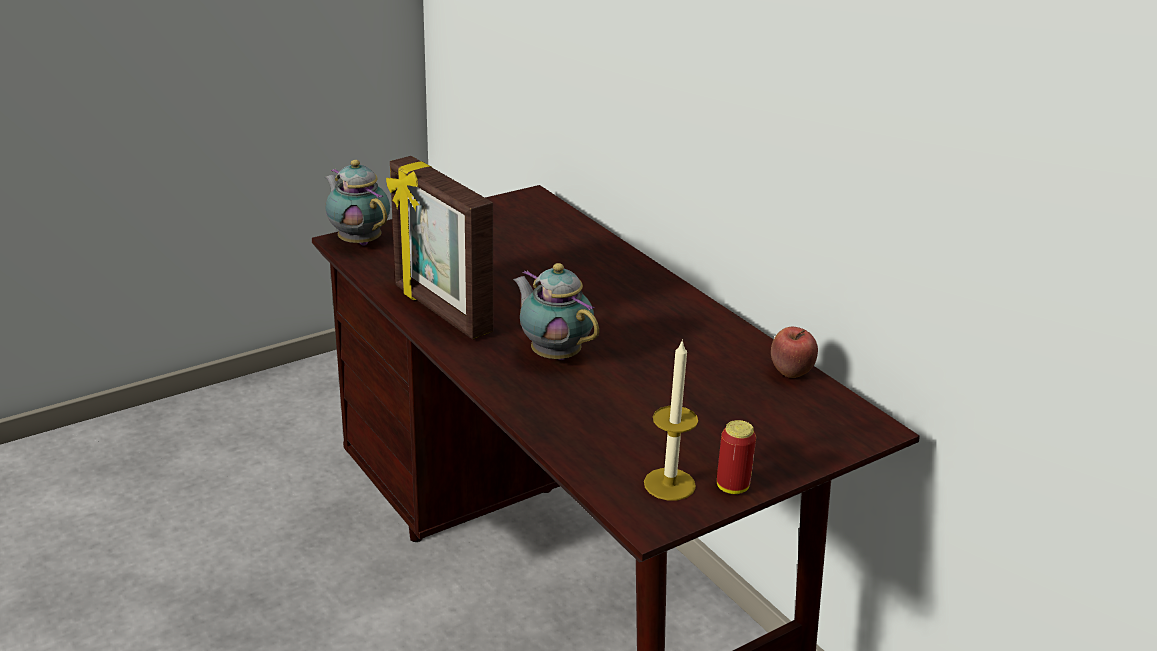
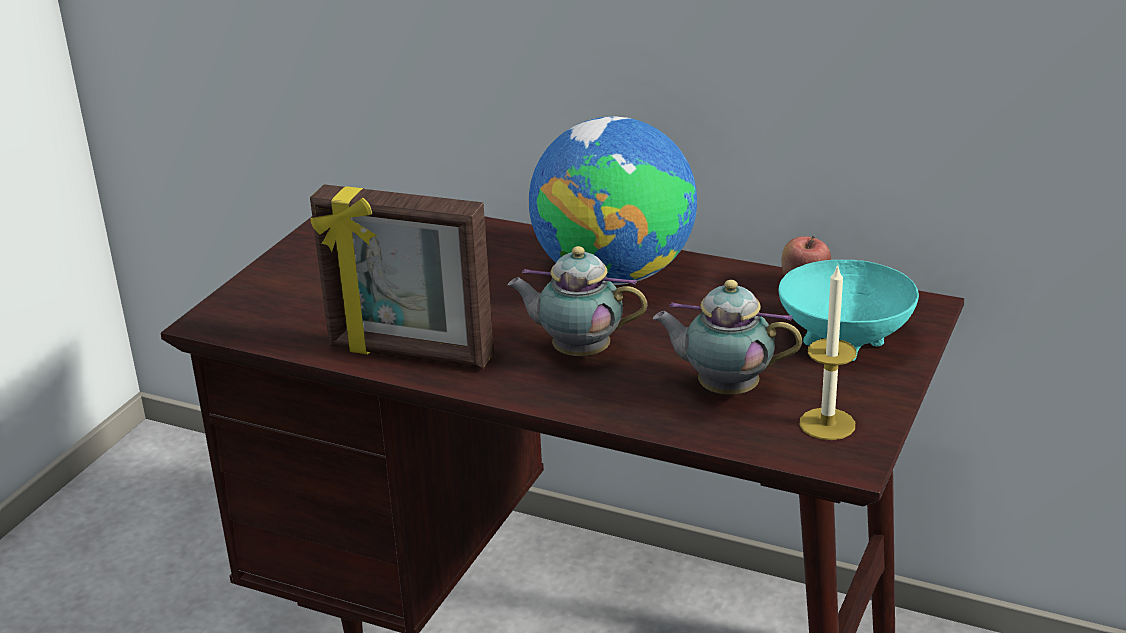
camera: 30 degrees left, 0 degrees up
teapot [325,160,390,246] -> teapot moved to [653,280,802,395]
can [717,420,756,494] -> none
none -> globe [529,116,697,285]
none -> turquoise bowl [779,260,919,361]

